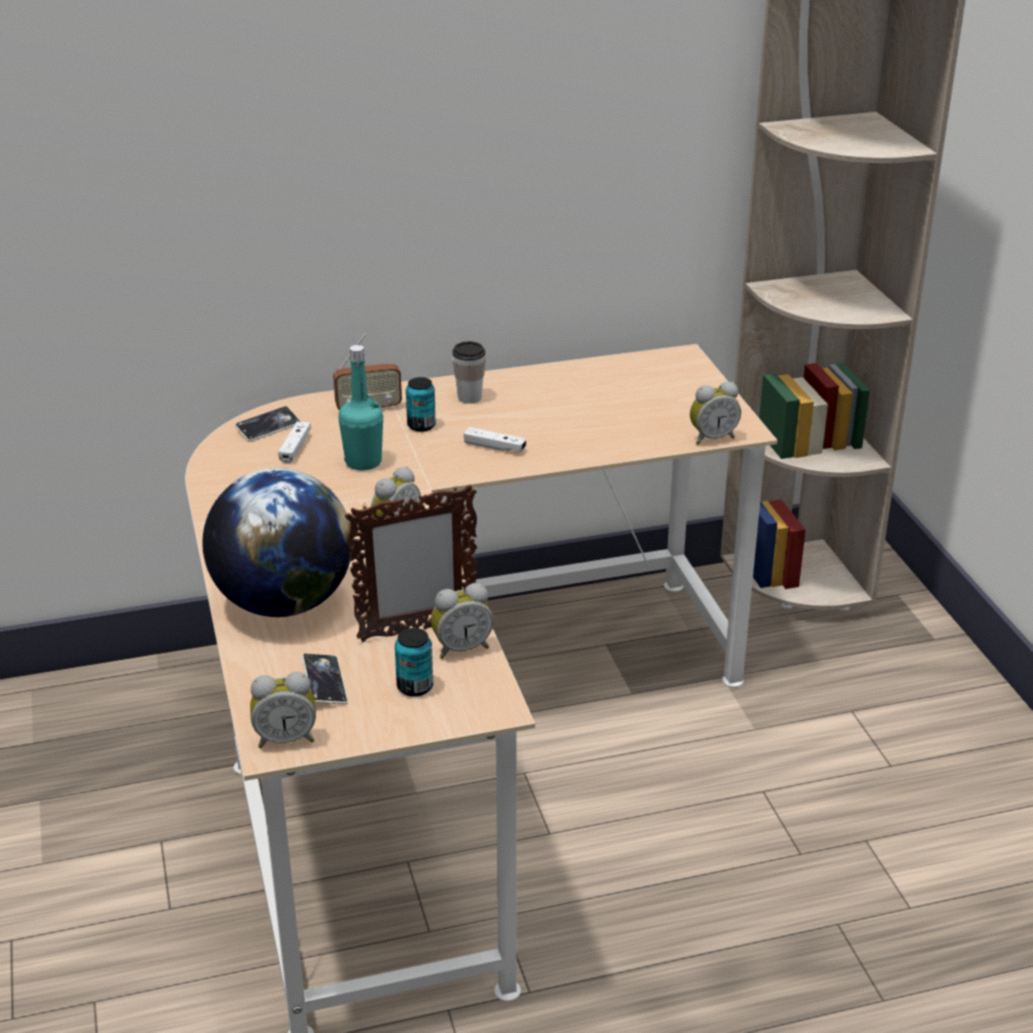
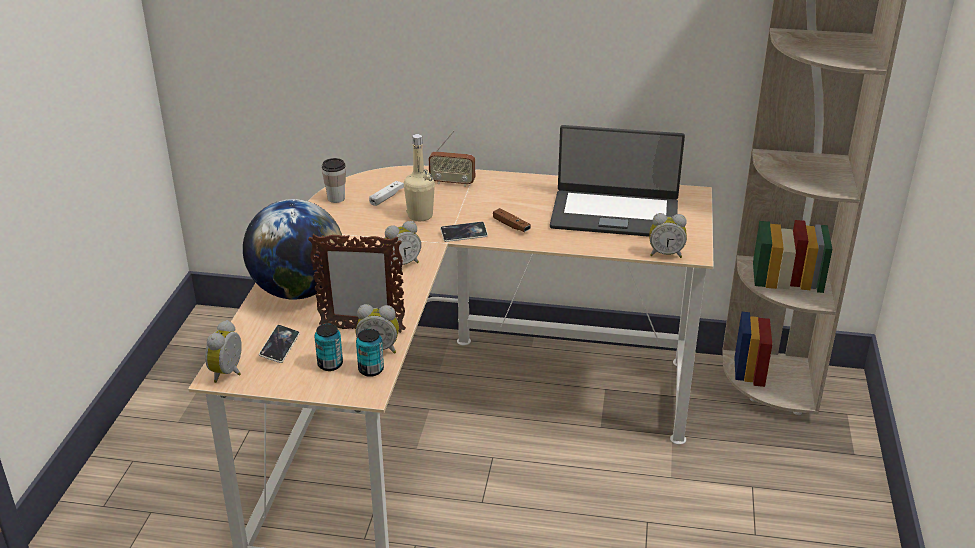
camera: 25 degrees right, 0 degrees up
phone [235,406,301,442] -> phone moved to [440,222,488,242]
alarm clock [250,672,316,748] -> alarm clock turned 90 degrees clockwise [205,320,242,383]
turquoise bottle [338,345,383,471] -> beige bottle [404,134,435,221]
can [406,377,436,432] -> can moved to [356,329,384,377]
cup [452,341,486,404] -> cup moved to [322,158,346,203]
white game controller [464,427,526,452] -> brown game controller [493,208,531,232]
none -> laptop [550,125,685,237]

